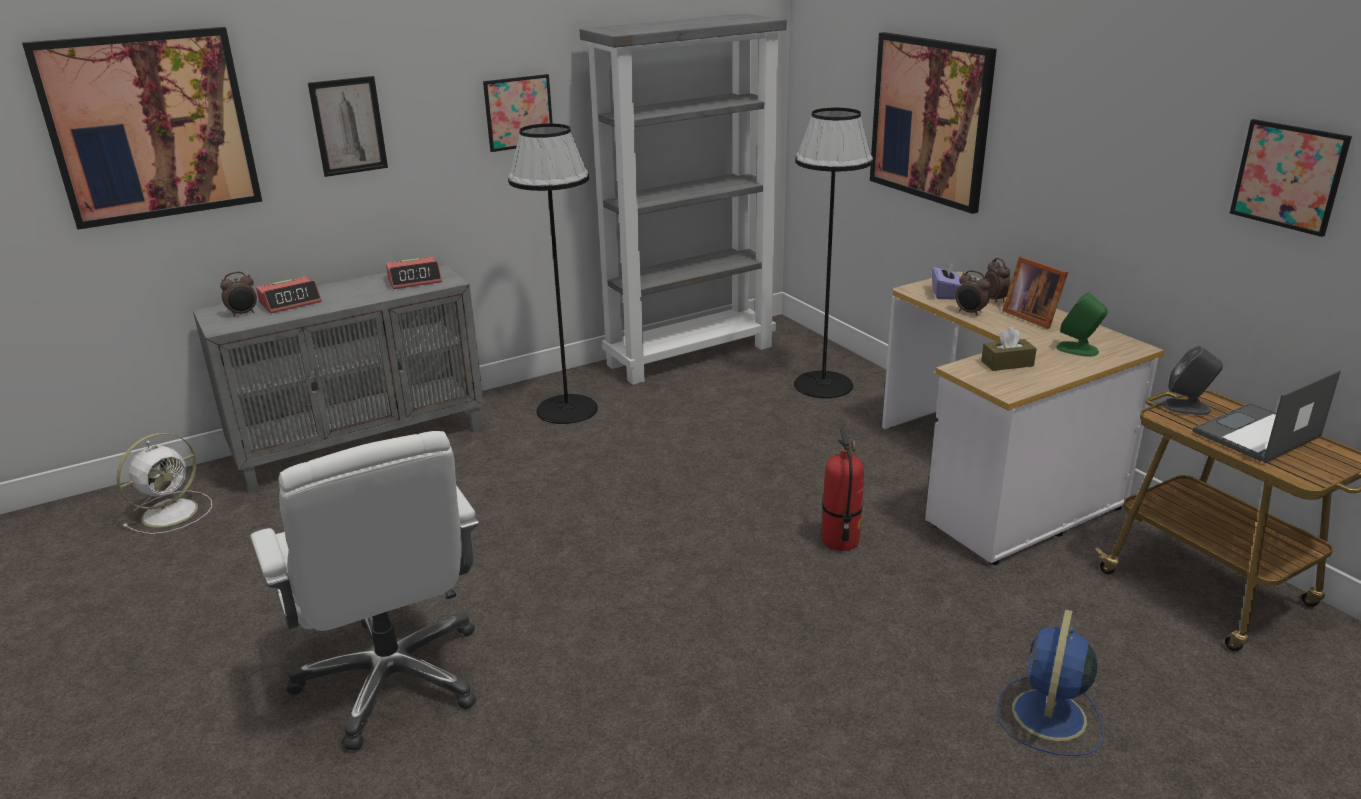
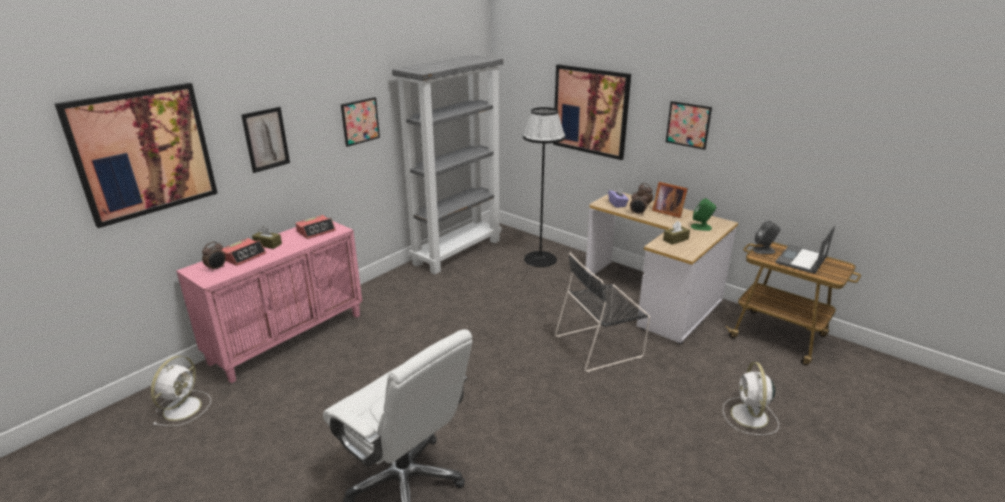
camera: 20 degrees left, 0 degrees up
grey cabinet [193,262,484,492] -> pink cabinet [176,221,362,383]
black floor lamp [508,124,598,424] -> none
fire extinguisher [822,427,864,551] -> black chair [555,252,650,372]
blue fan [996,609,1104,756] -> white fan [723,362,779,435]
picture [1230,119,1352,237] -> picture moved to [666,101,712,150]
none -> brown tissue box [252,226,282,249]

